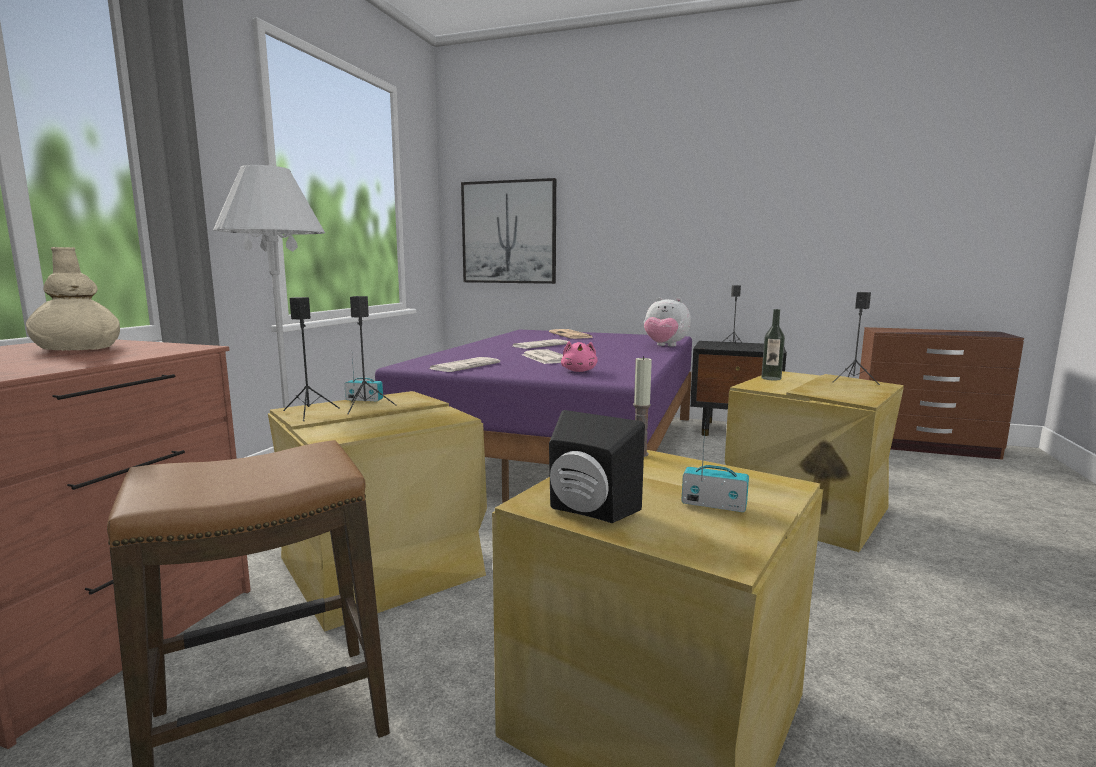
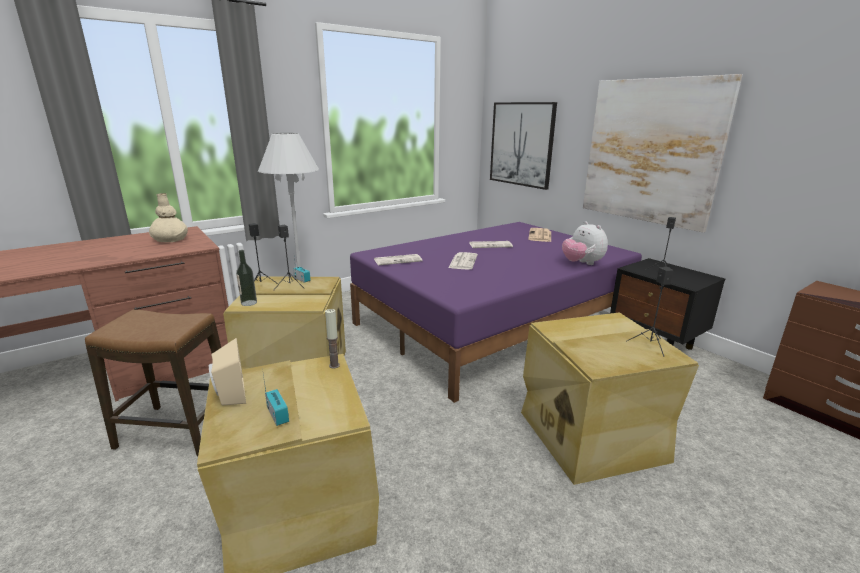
camera: 35 degrees right, 10 degrees up
black speaker [549,410,645,523] -> beige speaker [209,338,246,406]
pink plush toy [561,341,598,372] -> none
bottle [761,309,785,380] -> bottle moved to [236,250,257,306]
none -> picture [583,74,743,232]

